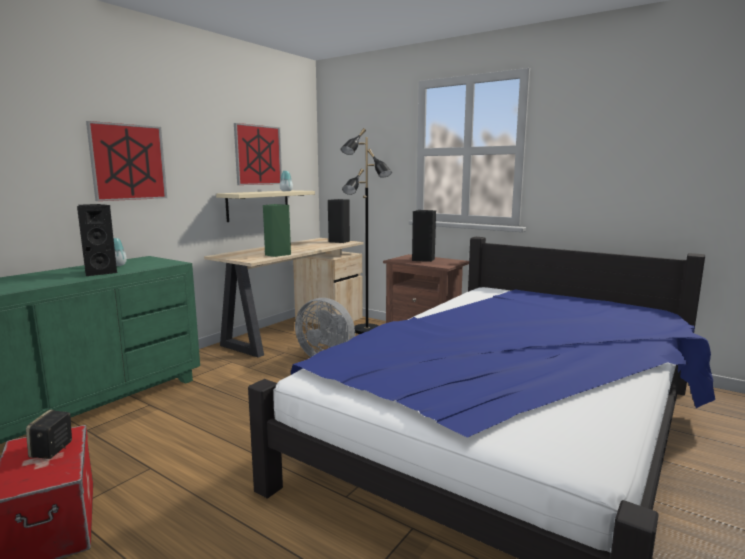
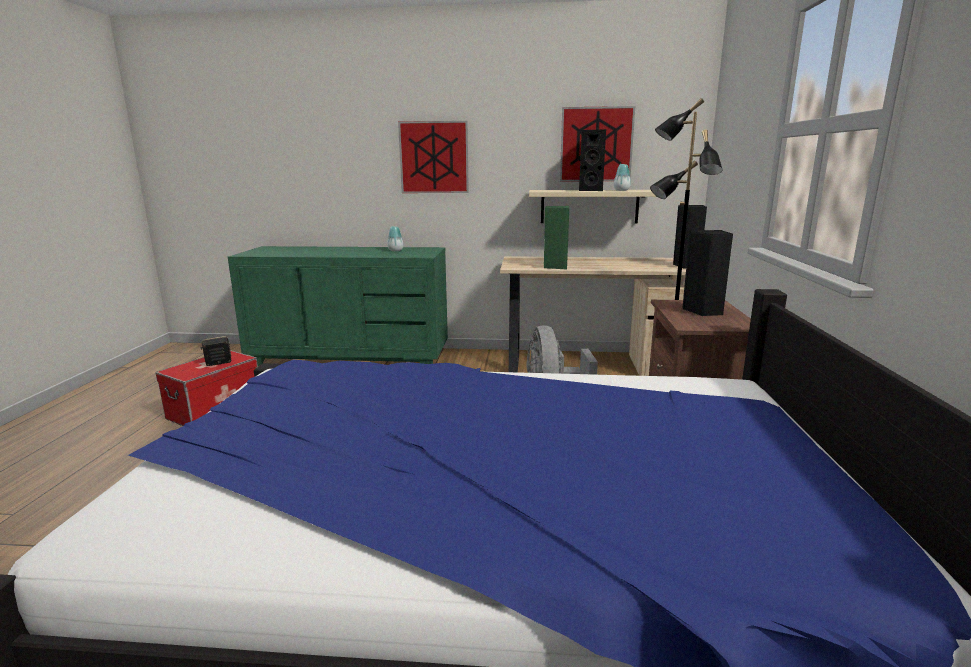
camera: 60 degrees right, 5 degrees up
black speaker [77,204,117,276] -> black speaker moved to [579,129,606,191]

